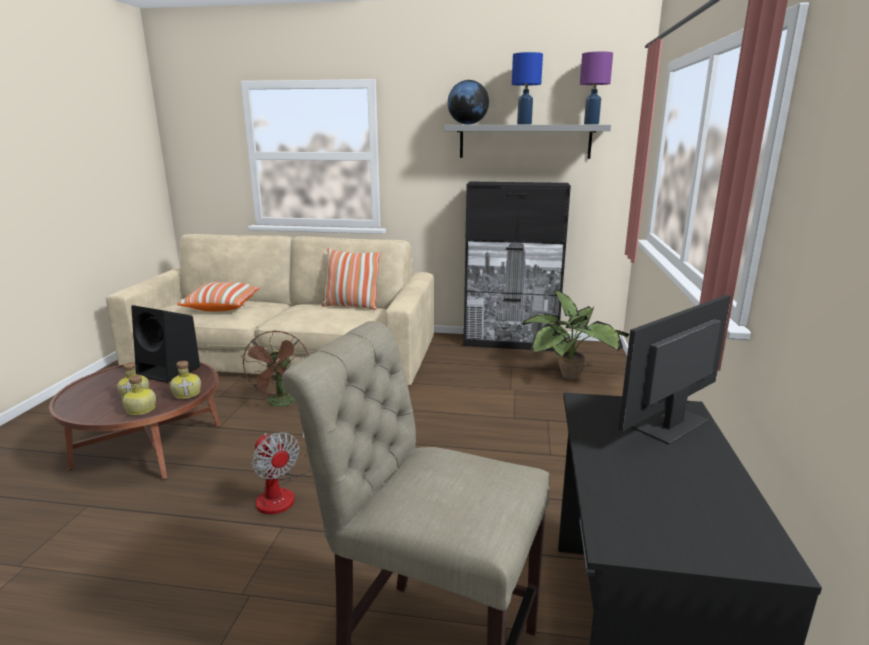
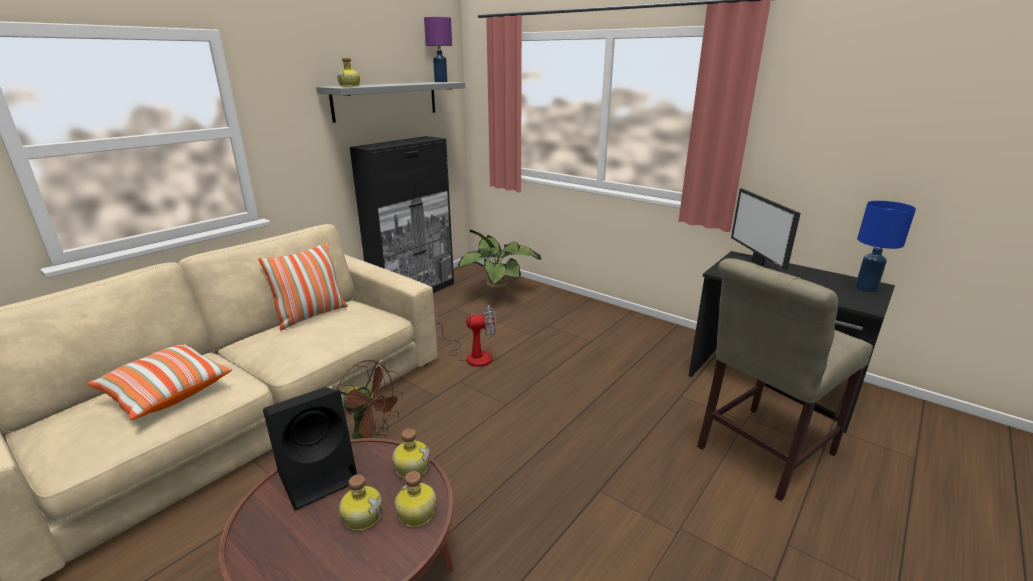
camera: 60 degrees left, 5 degrees up
fan [252,429,311,514] -> fan moved to [436,305,496,367]
globe [448,80,489,125] -> bottle [337,58,360,87]
blue table lamp [512,52,543,125] -> blue table lamp moved to [855,201,916,292]

